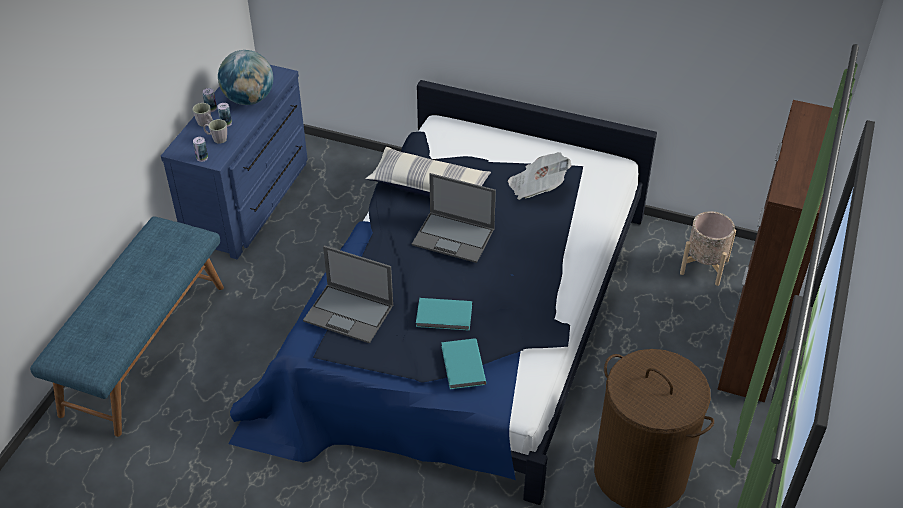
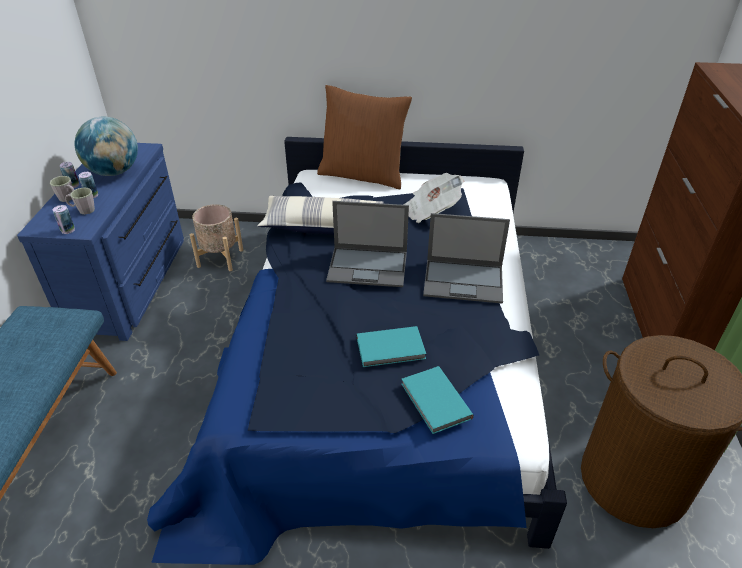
camera: 15 degrees left, 5 degrees down
laptop [303,245,393,344] -> laptop moved to [423,213,510,304]
beige planter [680,211,736,286] -> beige planter moved to [190,204,243,271]
none -> brown pillow [317,85,412,189]

